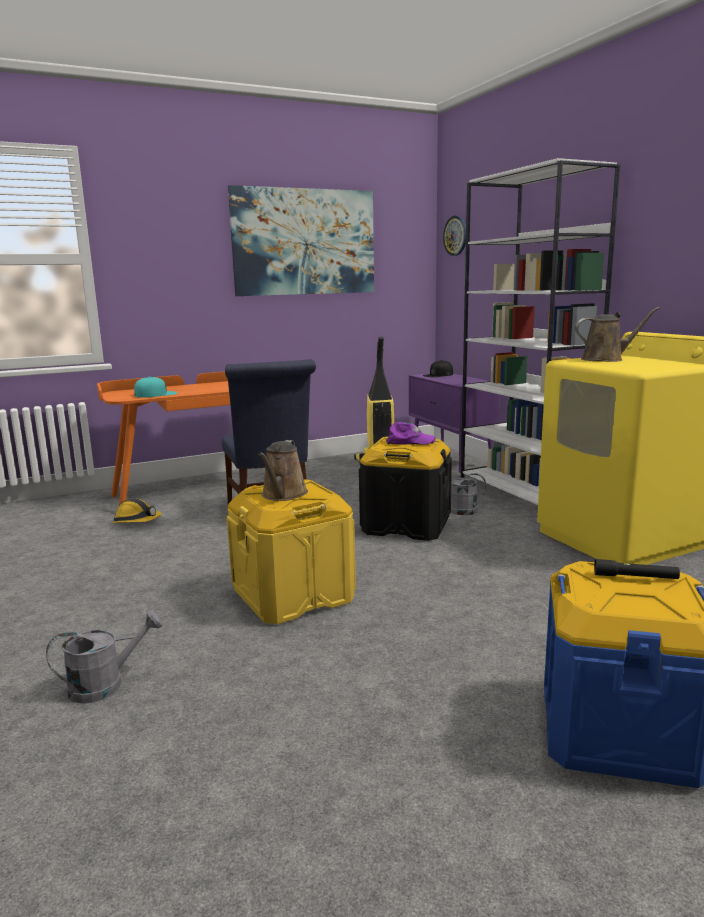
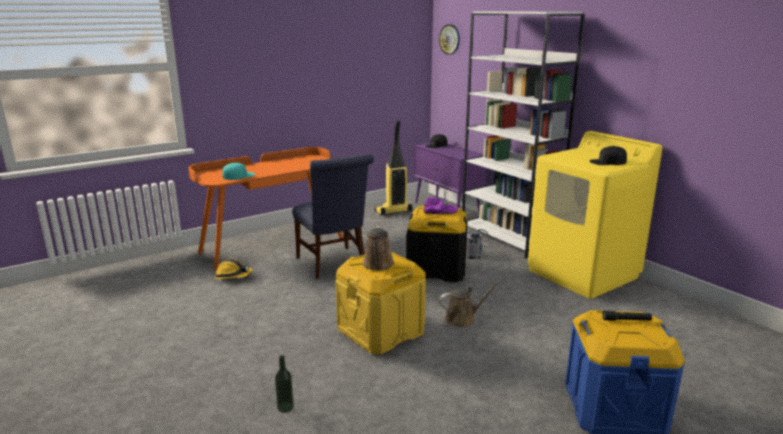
camera: 10 degrees left, 5 degrees up
grey watering can [46,610,163,704] -> bottle [275,355,294,413]
picture [228,185,374,296] -> none
brown watering can [575,307,660,362] -> brown watering can moved to [439,280,501,327]
none -> black cap [590,146,627,165]

